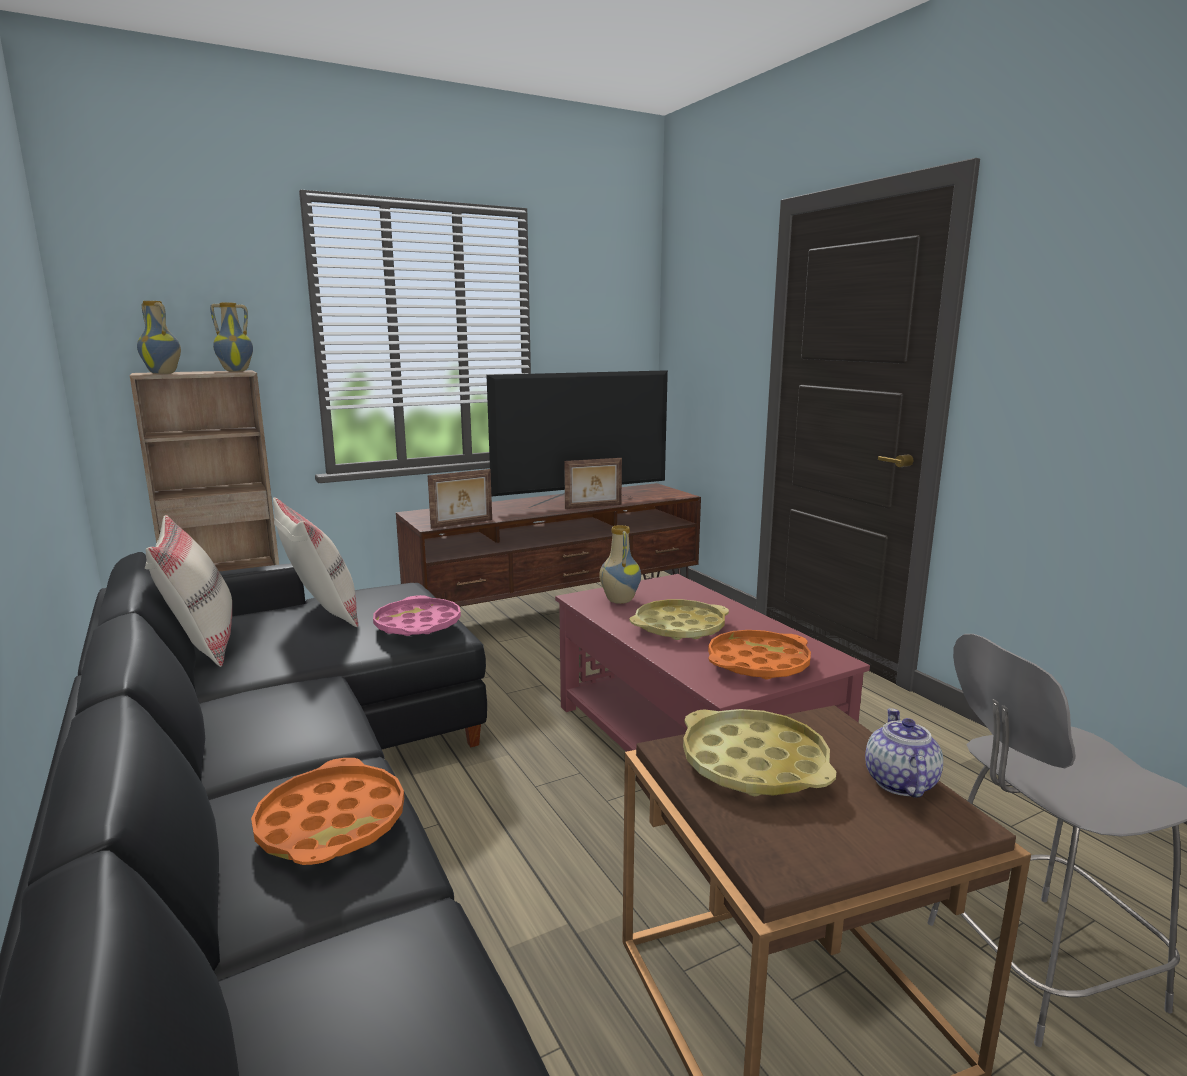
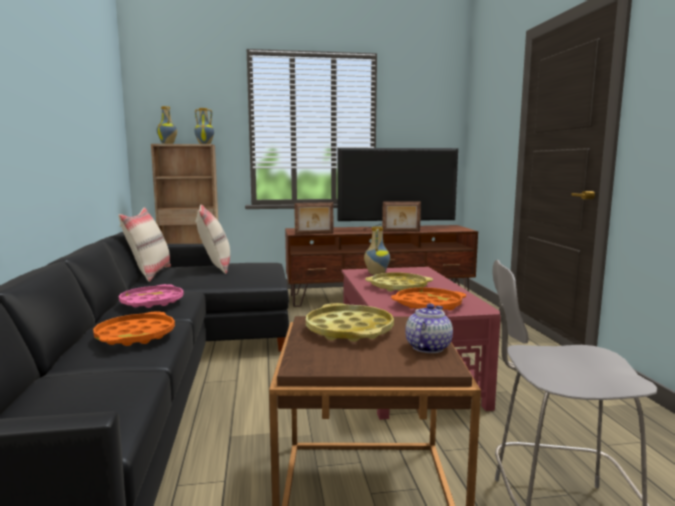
camera: 20 degrees right, 5 degrees down
pink tray [373,595,461,636] -> pink tray moved to [119,284,184,308]

